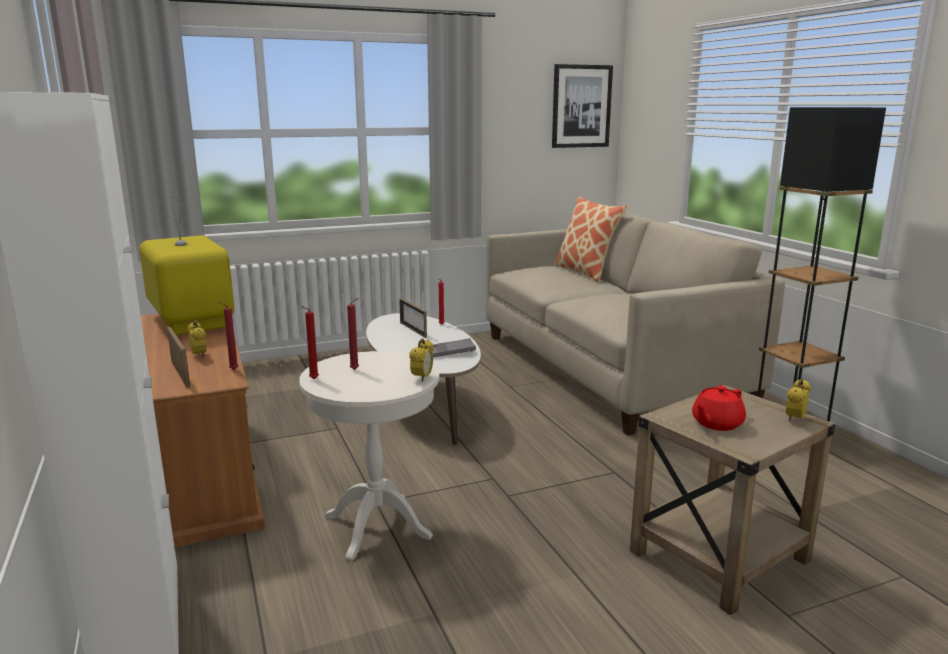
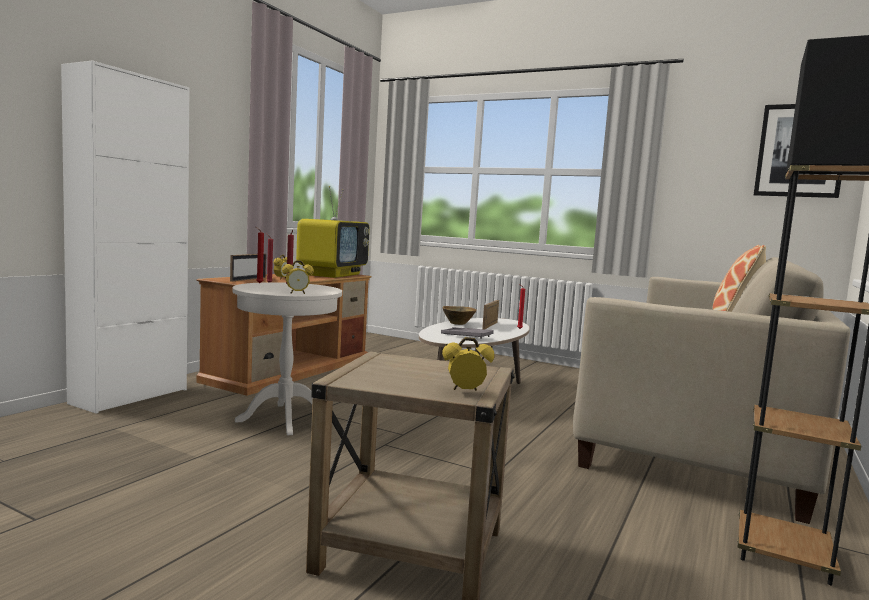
camera: 50 degrees right, 10 degrees down
red teapot [692,385,746,431] -> none
none -> brown bowl [443,306,477,325]

